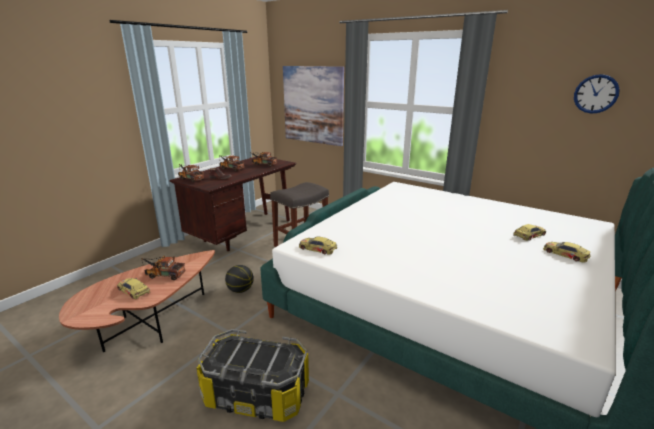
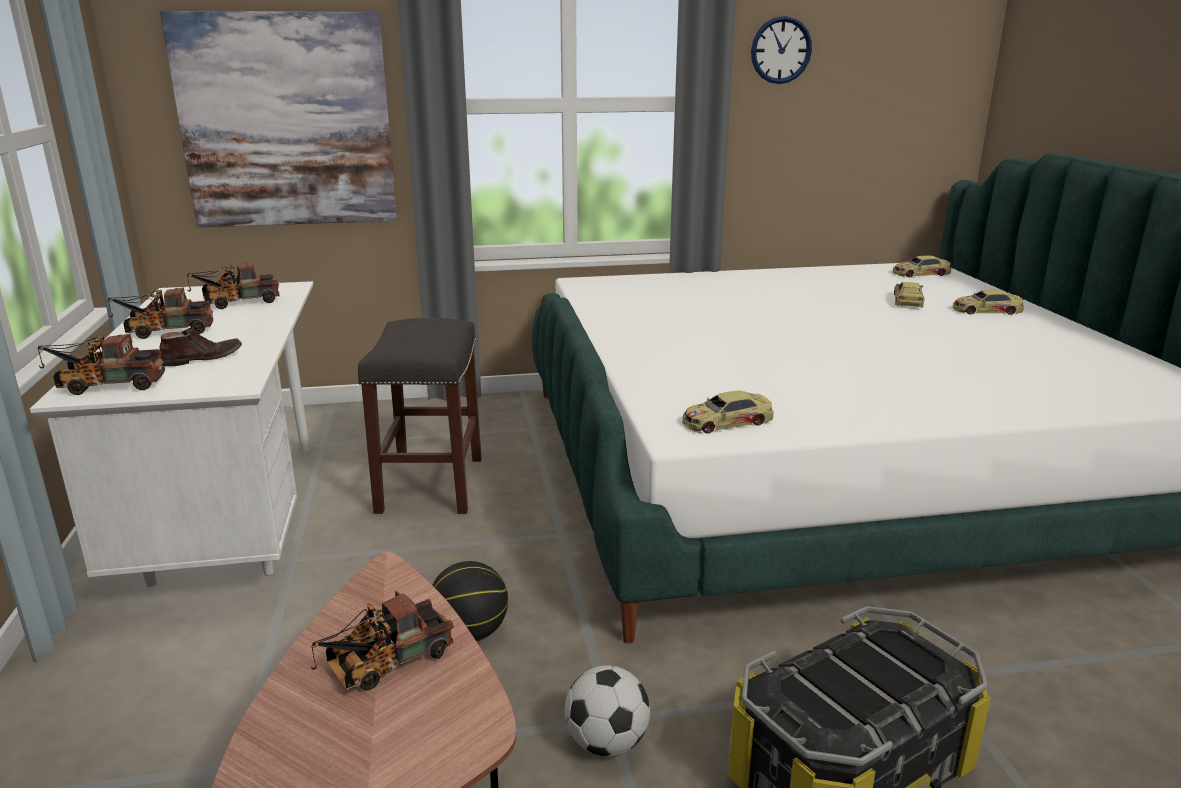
camera: 45 degrees left, 0 degrees up
toy car [117,278,150,299] -> toy car moved to [893,255,951,278]
brown desk [170,156,296,251] -> white desk [30,281,314,587]
wall clock [574,74,620,114] -> wall clock moved to [751,16,812,84]
none -> football [565,665,650,757]

